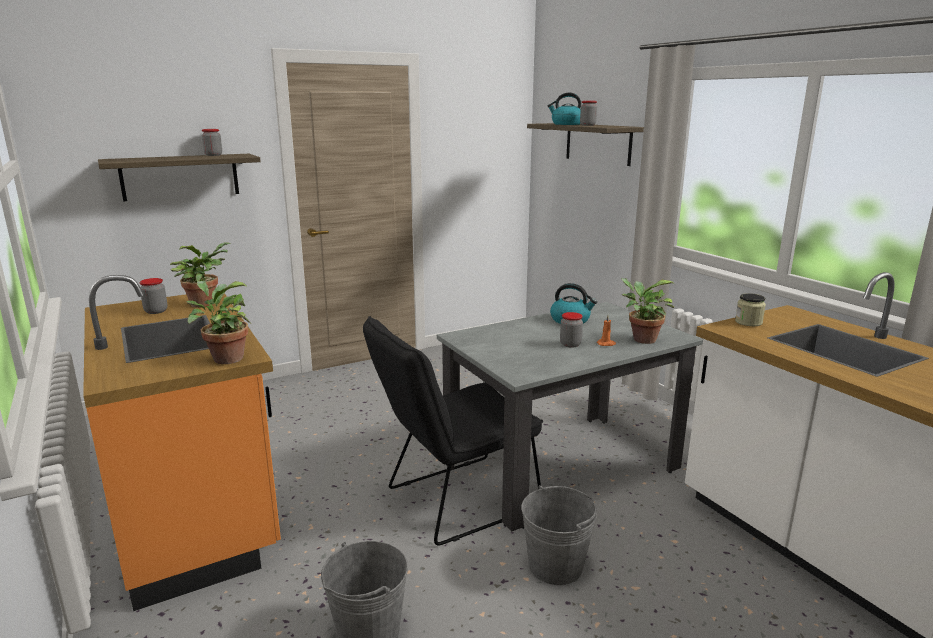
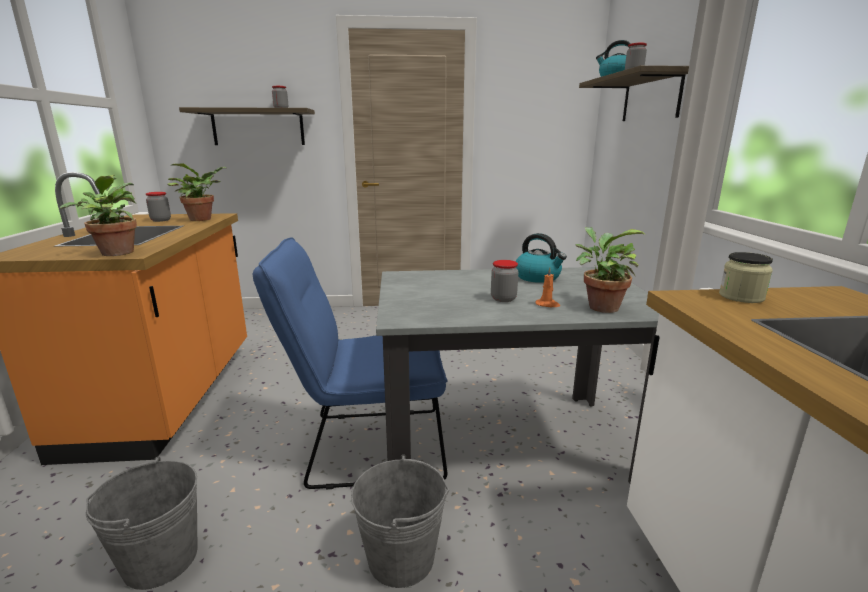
camera: 25 degrees right, 0 degrees up
black chair [363,316,543,546] -> blue chair [253,237,447,489]

